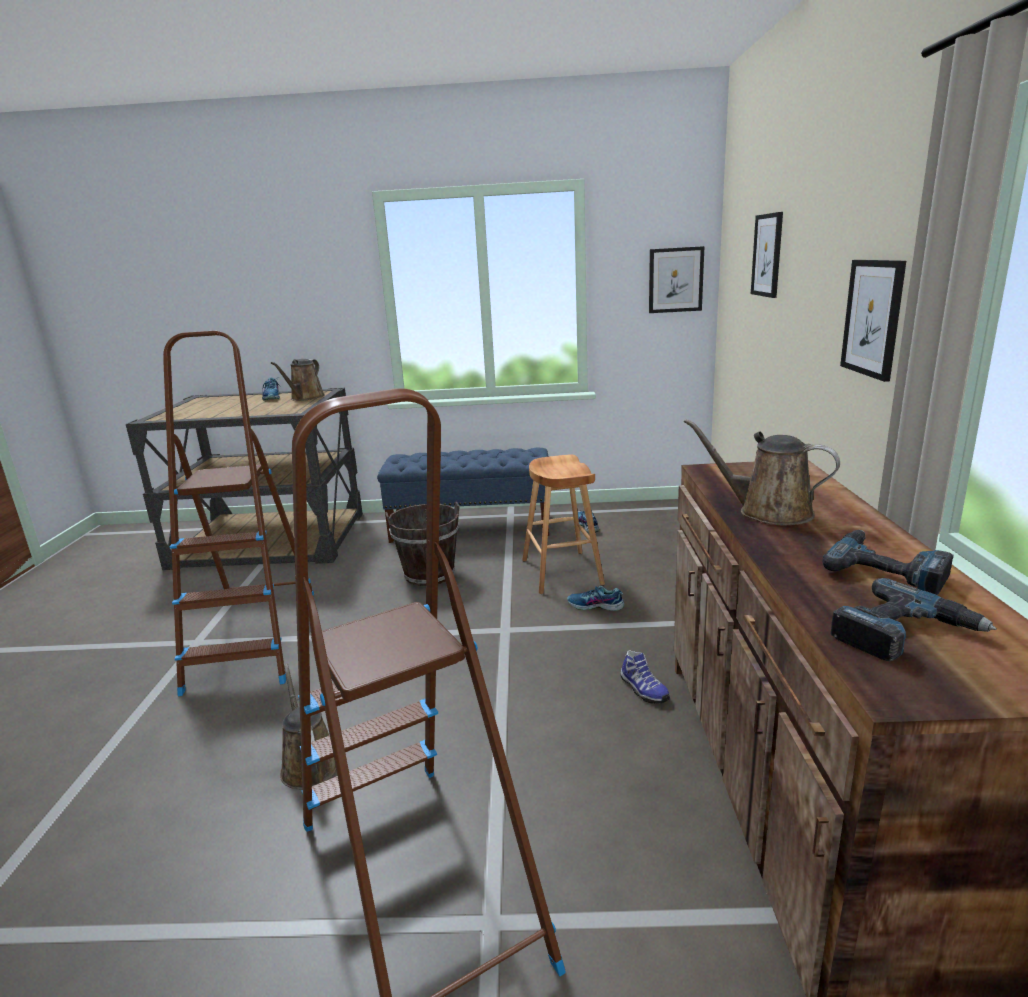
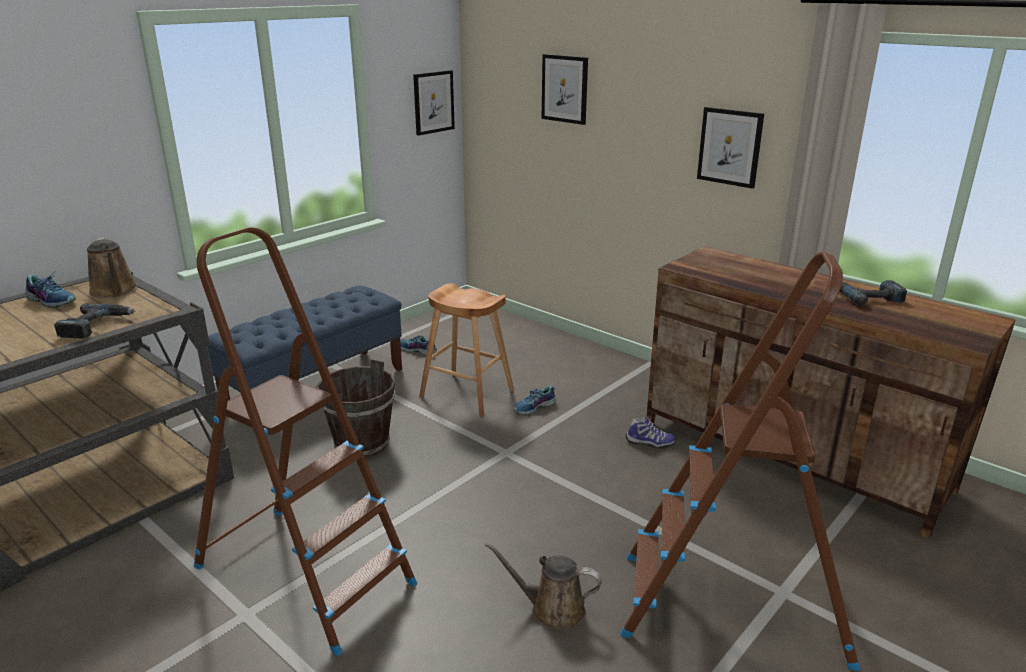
camera: 50 degrees left, 5 degrees up
brown watering can [684,419,840,525] -> none
power drill [831,578,997,661] -> power drill moved to [54,303,136,339]

